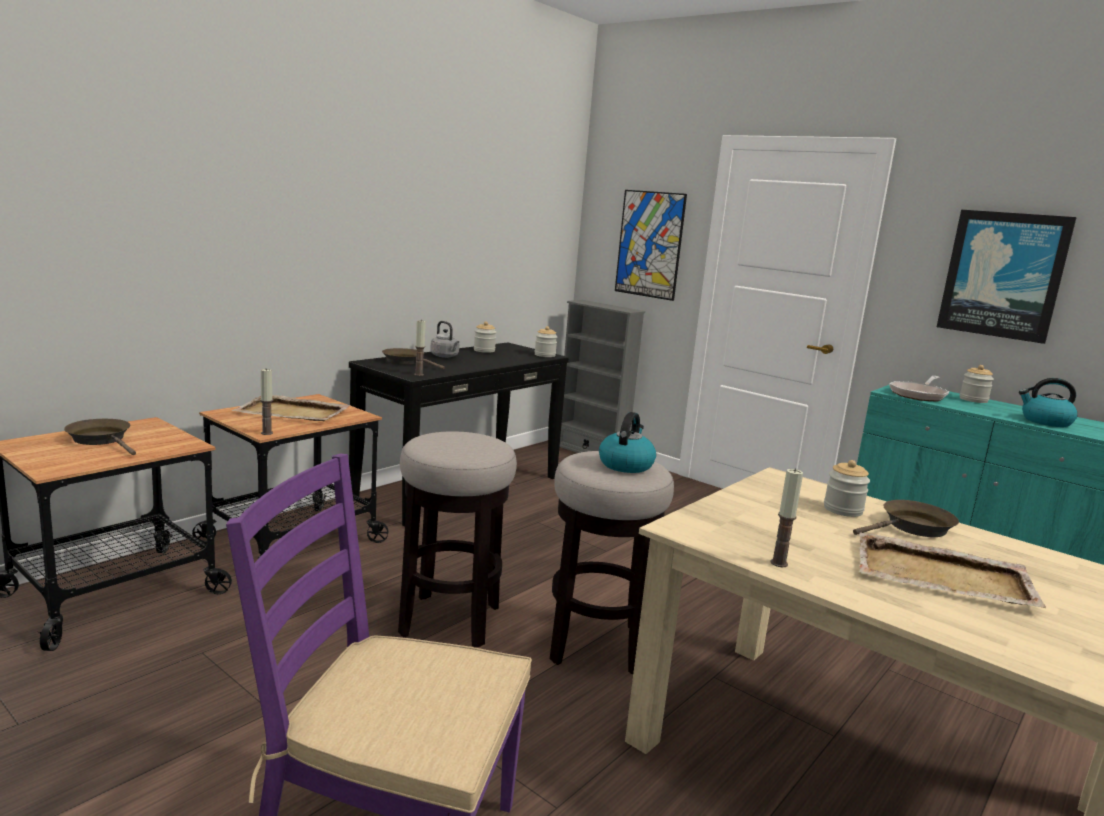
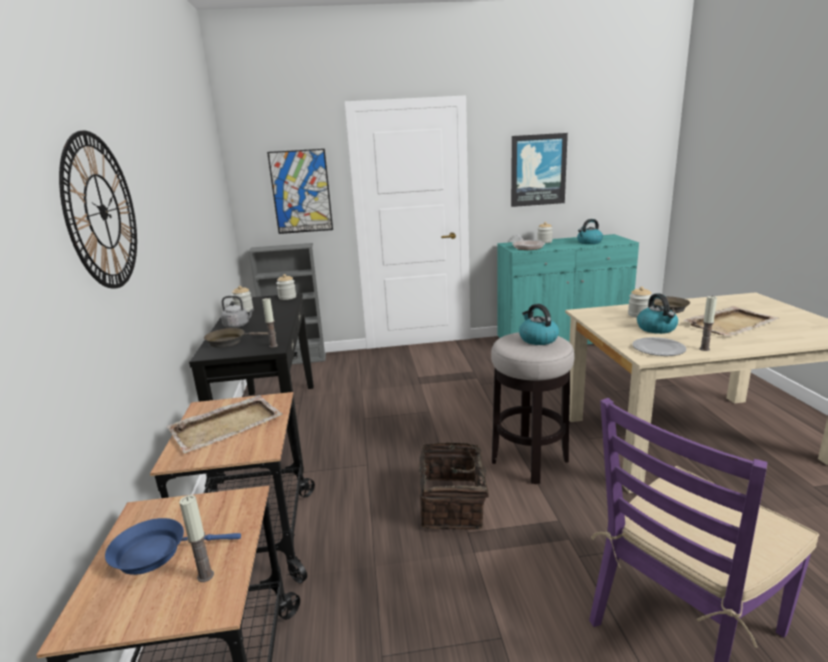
camera: 45 degrees left, 5 degrees up
brown frying pan [64,419,136,455] -> blue frying pan [105,518,241,575]
candle [260,369,273,435] -> candle moved to [179,495,214,582]
stool [398,431,517,648] -> basket [418,442,496,530]
none -> wall clock [59,131,137,289]
none -> plate [632,337,686,356]
none -> kettle [637,293,678,334]

